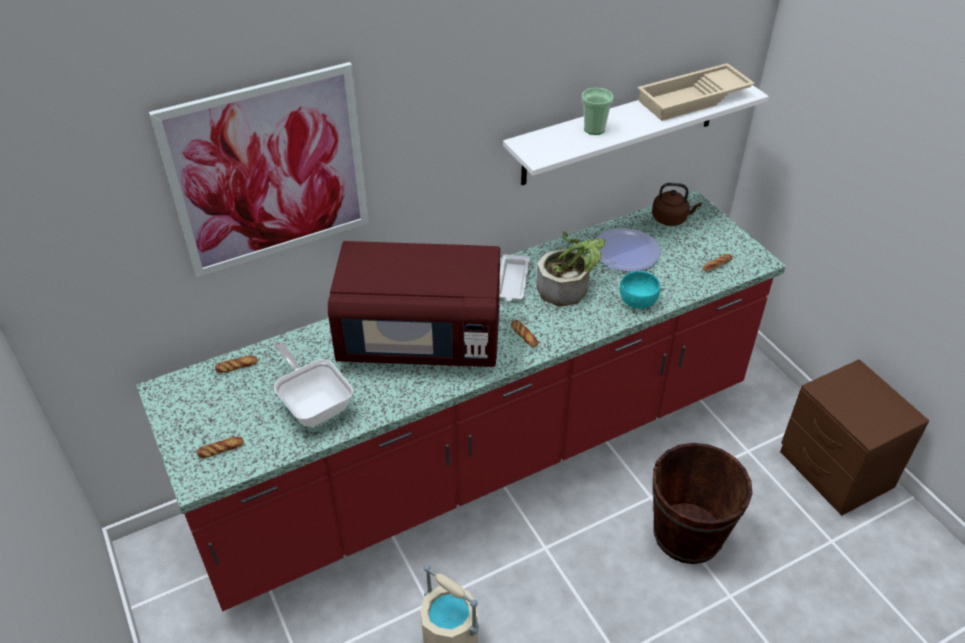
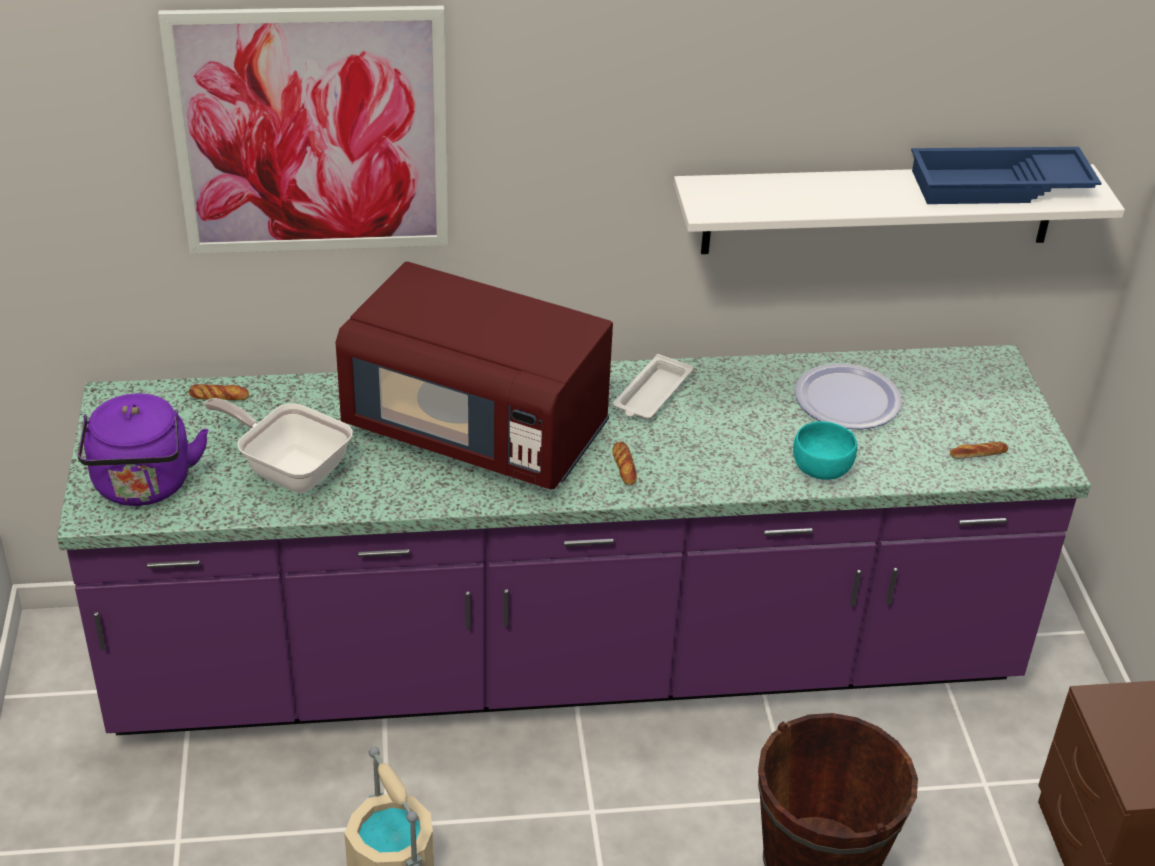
camera: 20 degrees right, 5 degrees down
red counter [136,190,786,611] -> purple counter [57,345,1091,735]
bread [197,437,244,458] -> purple kettle [78,393,208,506]
frying pan [274,342,353,427] -> frying pan turned 45 degrees counterclockwise [204,398,353,493]
potted plant [537,230,605,307] -> none
cup [582,88,613,135] -> none
beige tray [637,63,755,121] -> blue tray [911,147,1101,204]
brown kettle [652,183,701,226] -> none

